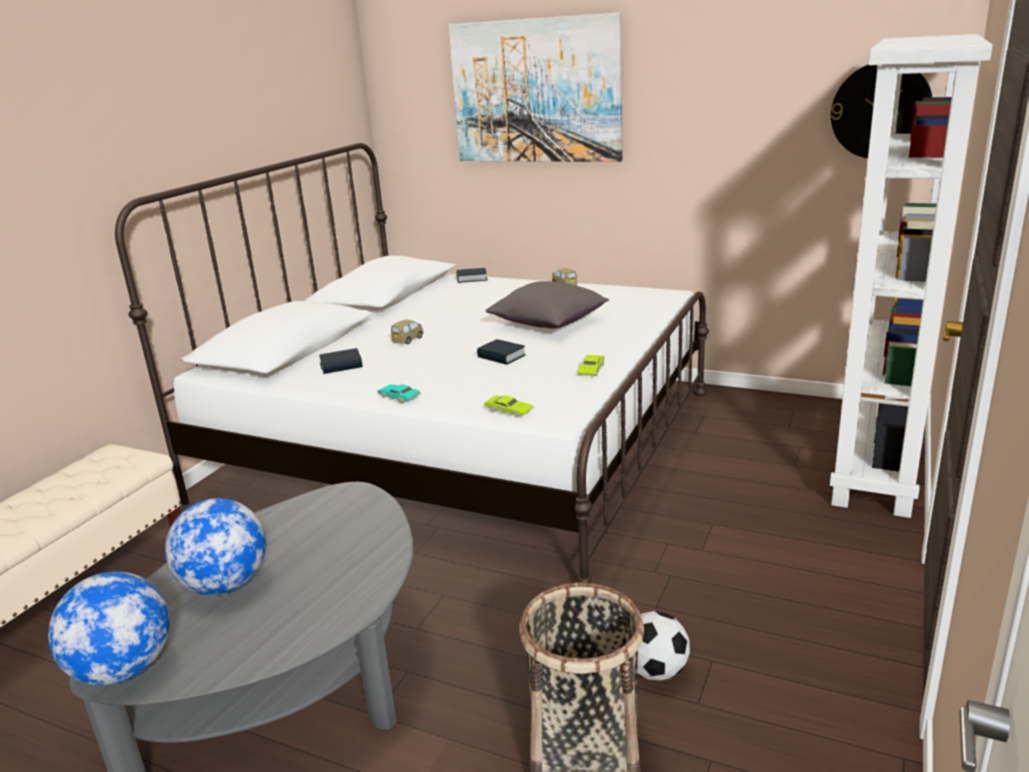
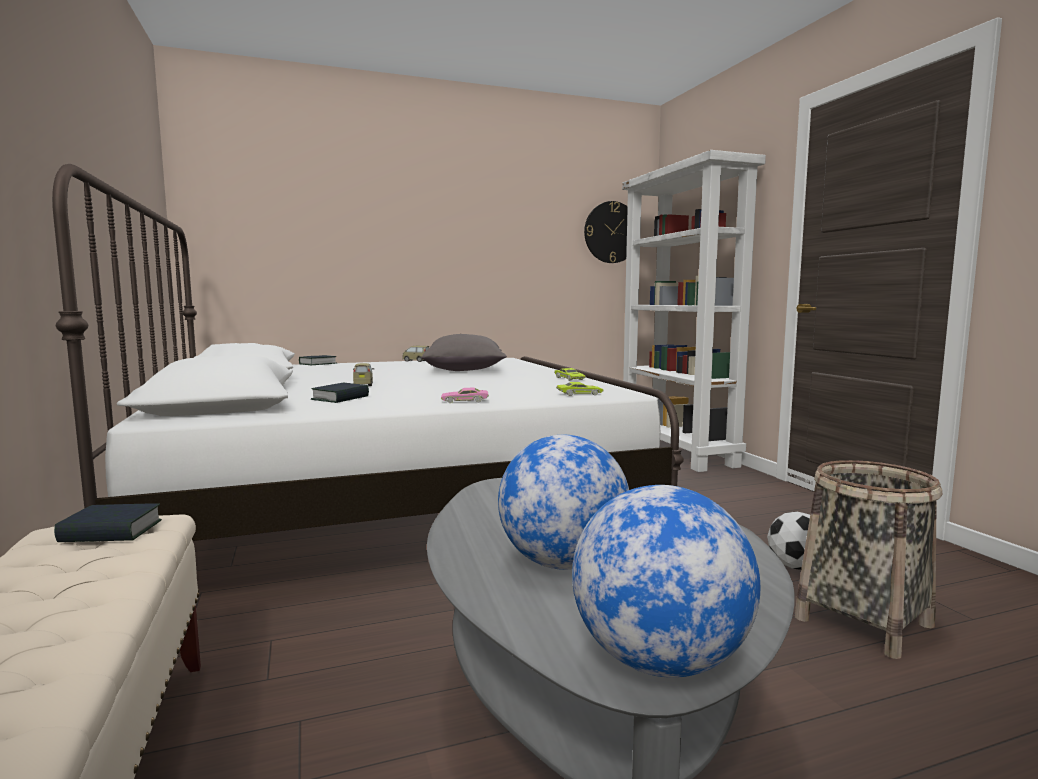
camera: 45 degrees left, 15 degrees down
turquoise toy car [377,384,421,404] -> pink toy car [441,387,489,403]
picture [448,12,622,162] -> none
book [477,339,526,365] -> book moved to [54,503,162,542]

